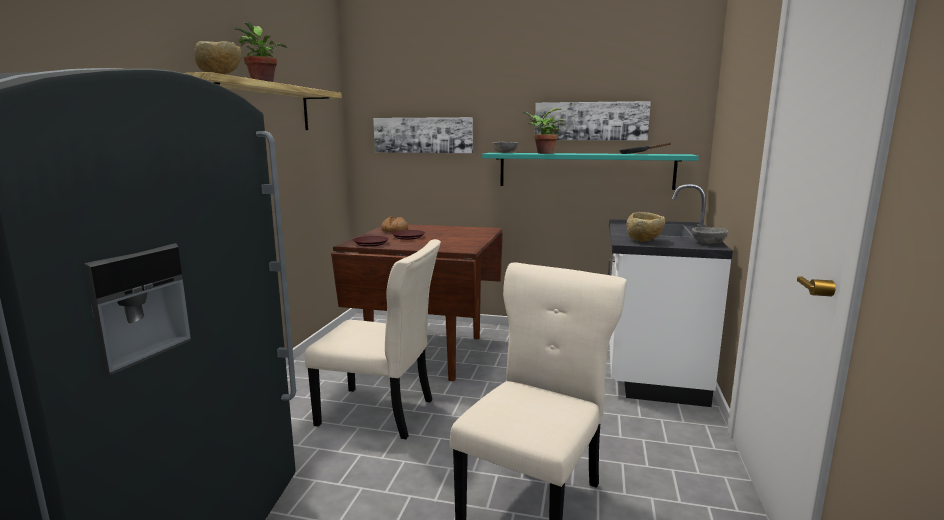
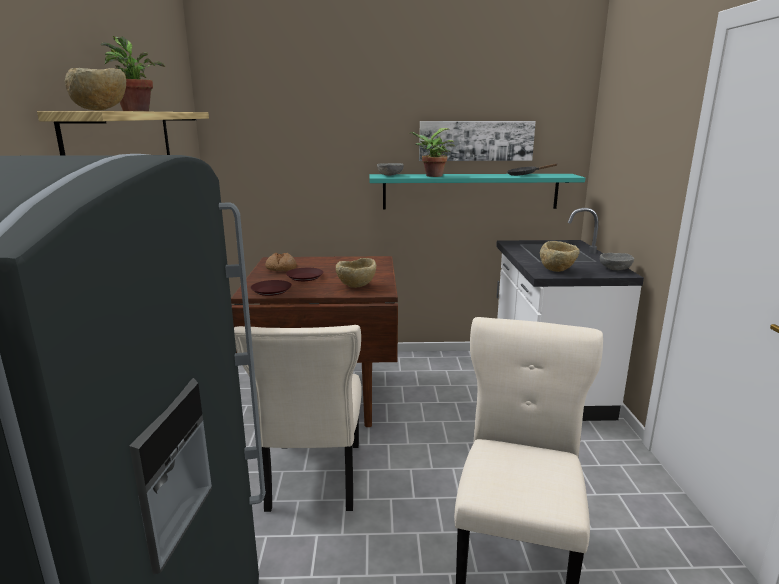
camera: 15 degrees left, 5 degrees up
beige chair [305,239,441,439] -> beige chair turned 90 degrees clockwise [234,325,362,512]
picture [373,117,473,153] -> none
none -> beige bowl [336,258,376,288]

